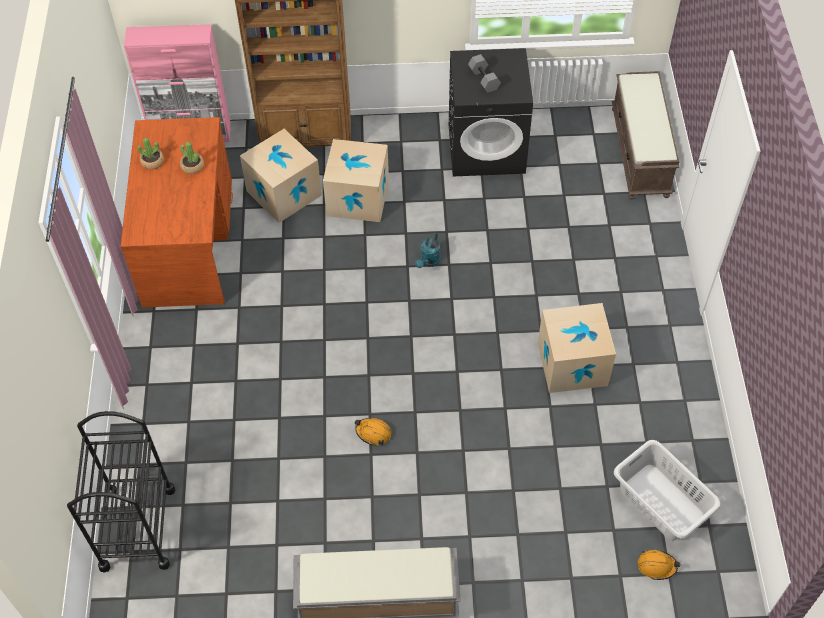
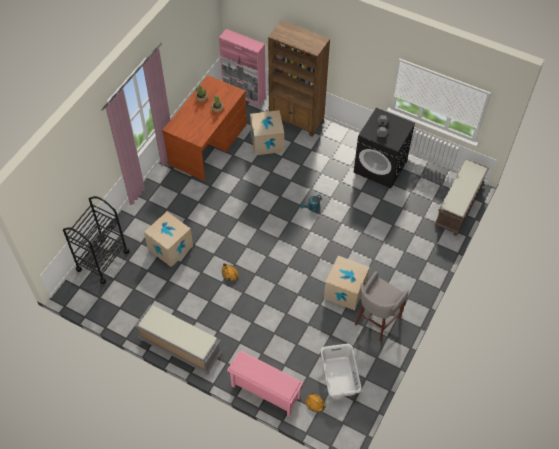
camera: 30 degrees right, 0 degrees up
cardboard box [323,139,389,222] -> cardboard box moved to [144,212,193,267]
none -> pink shoe rack [227,350,303,417]
none -> grey stool [355,271,409,341]

